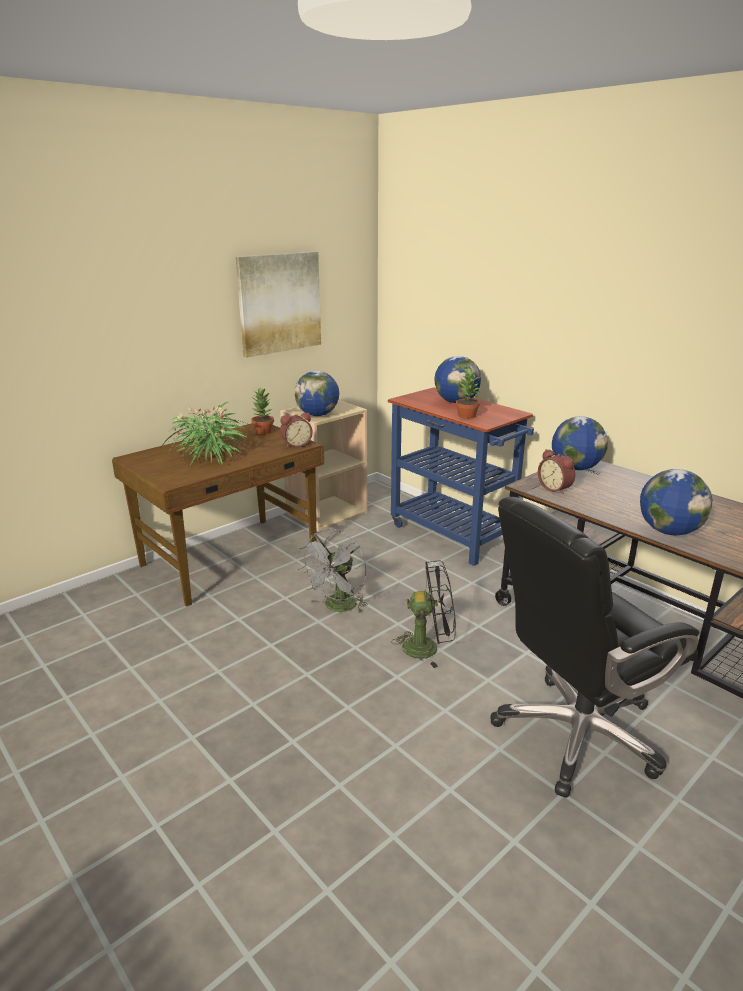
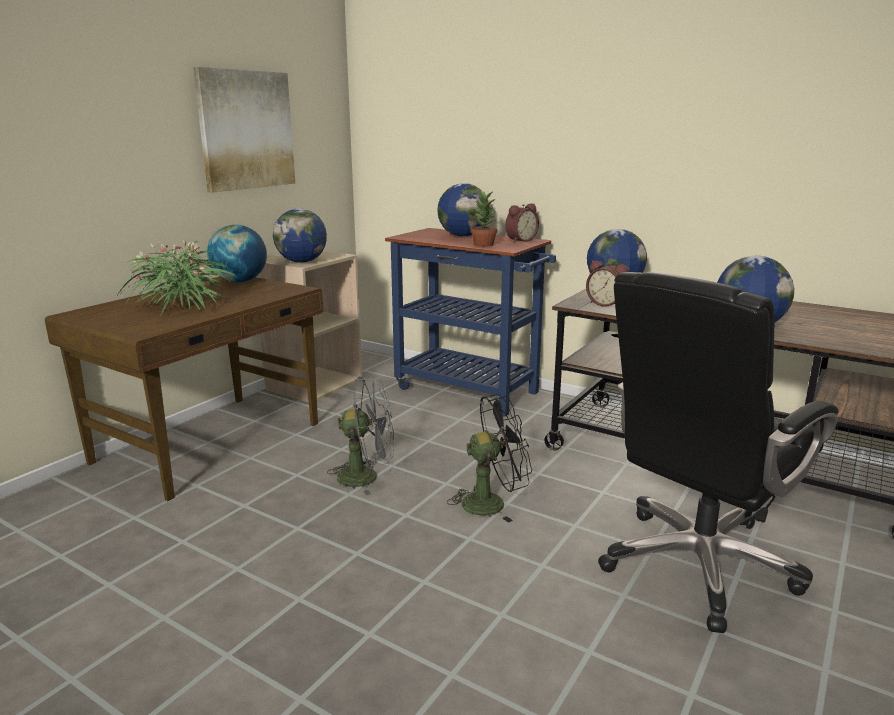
camera: 15 degrees left, 5 degrees down
potted plant [251,387,274,434] -> globe [207,225,267,283]
alarm clock [280,413,313,448] -> alarm clock moved to [505,203,539,242]
grey fan [298,529,368,614] -> grey fan turned 105 degrees counterclockwise [327,376,394,495]

